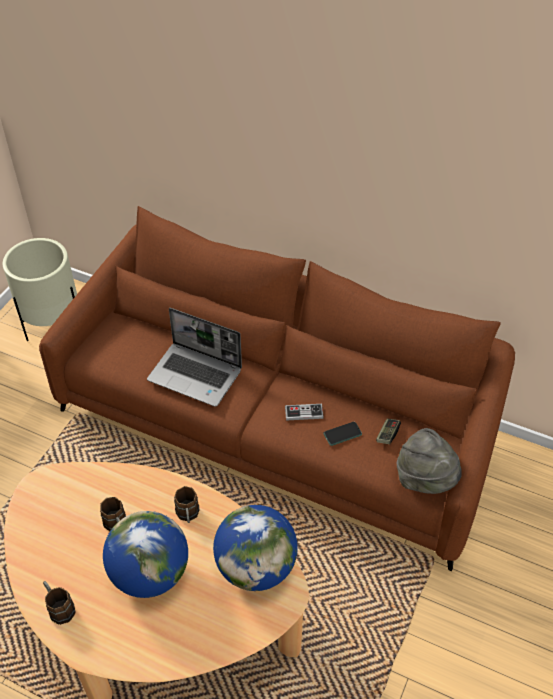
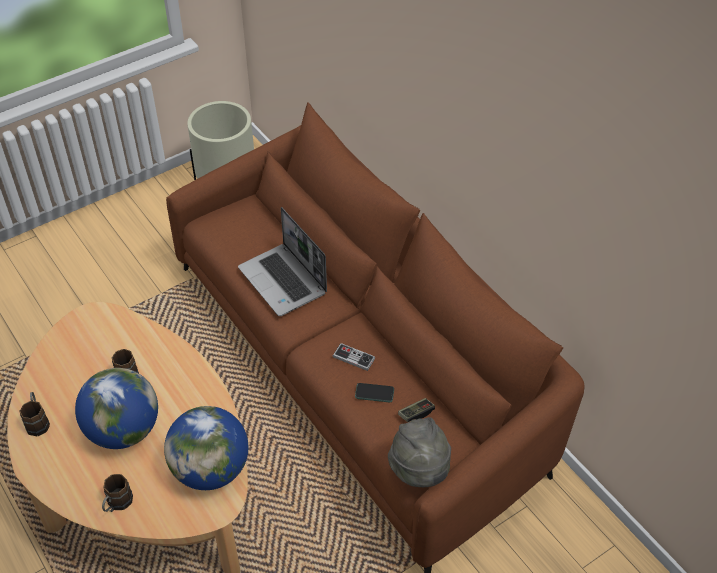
camera: 30 degrees right, 0 degrees up
brown mug [174,486,200,523] -> brown mug moved to [102,474,133,512]

